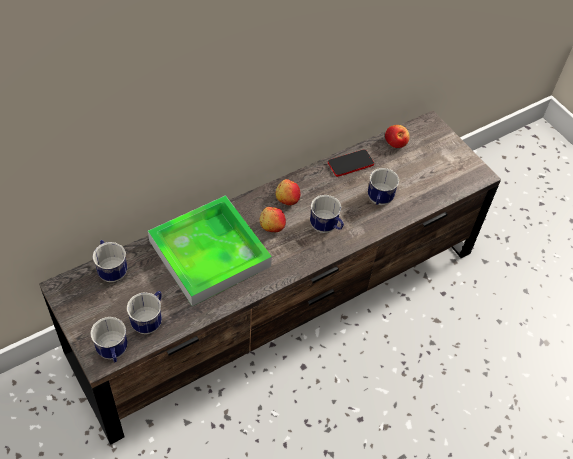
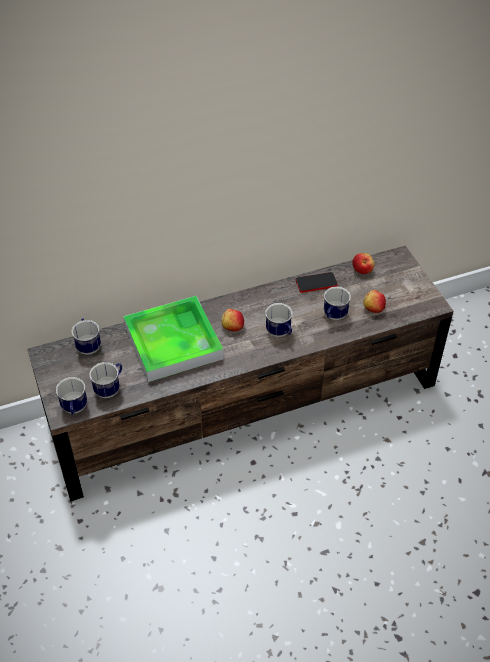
camera: 15 degrees right, 5 degrees down
apple [276,179,300,205] -> apple moved to [363,290,386,313]

